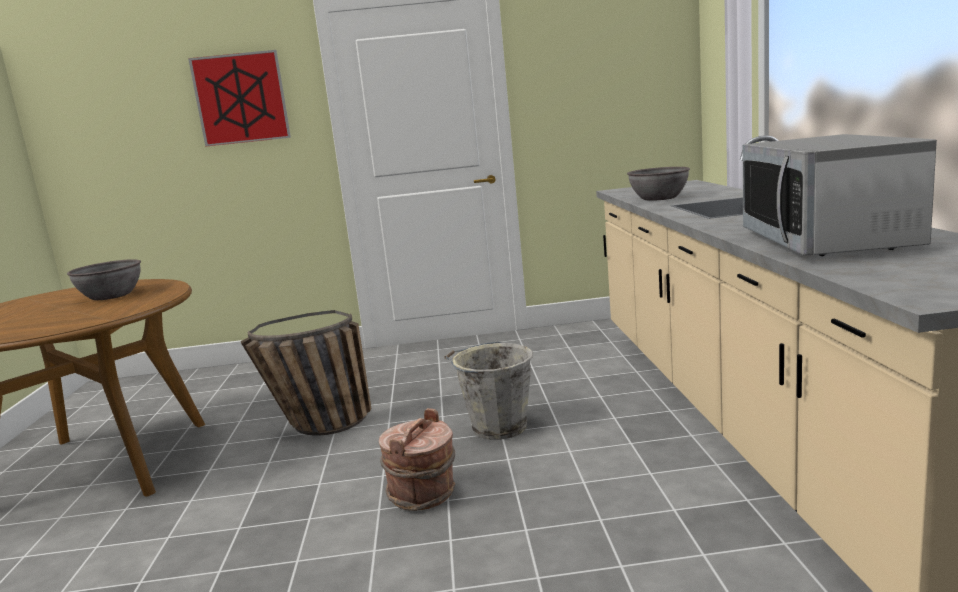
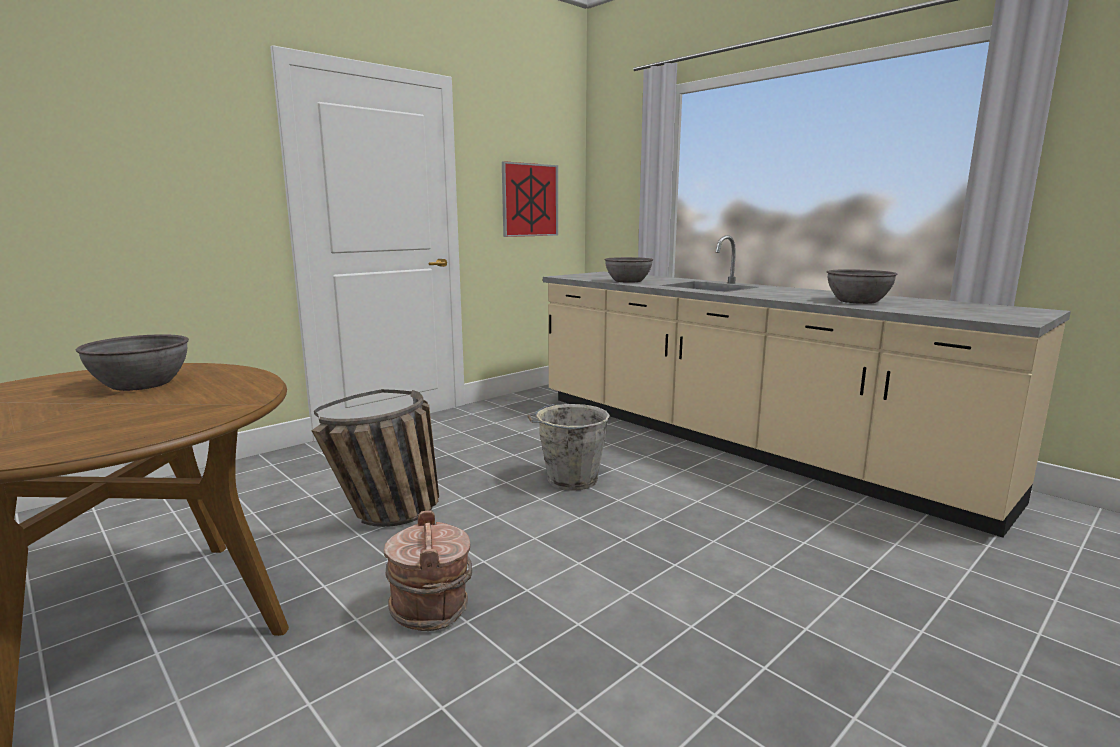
camera: 40 degrees left, 0 degrees up
picture [188,50,291,147] -> picture moved to [502,161,558,237]
brown bucket [379,408,455,511] -> brown bucket moved to [384,511,472,631]
microwave [743,134,937,256] -> grey bowl [827,269,898,304]

